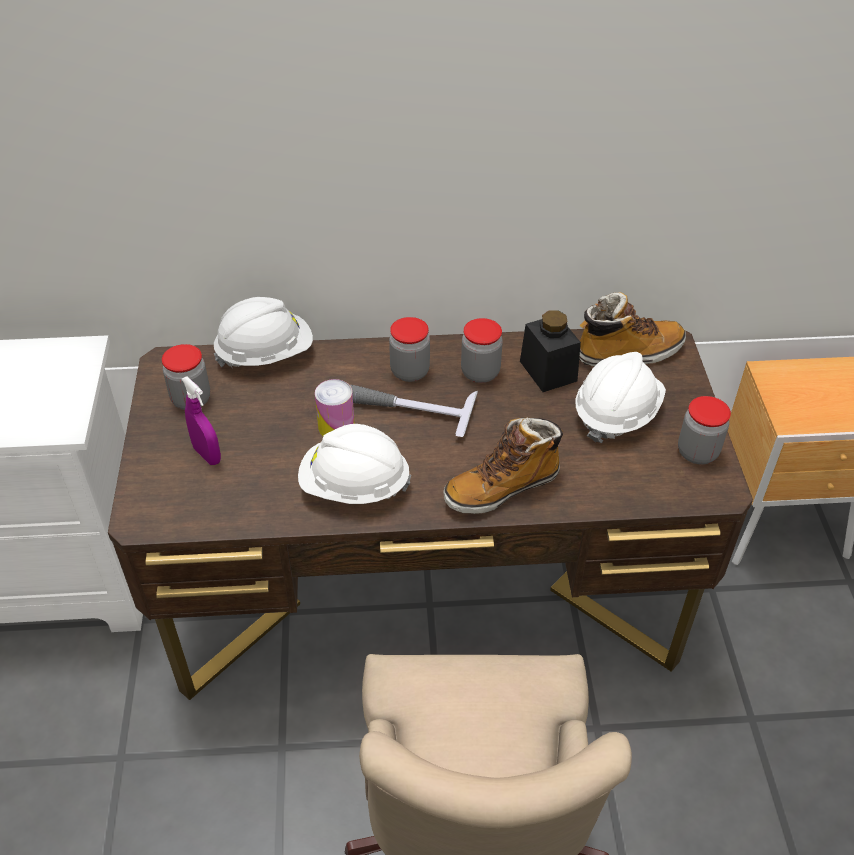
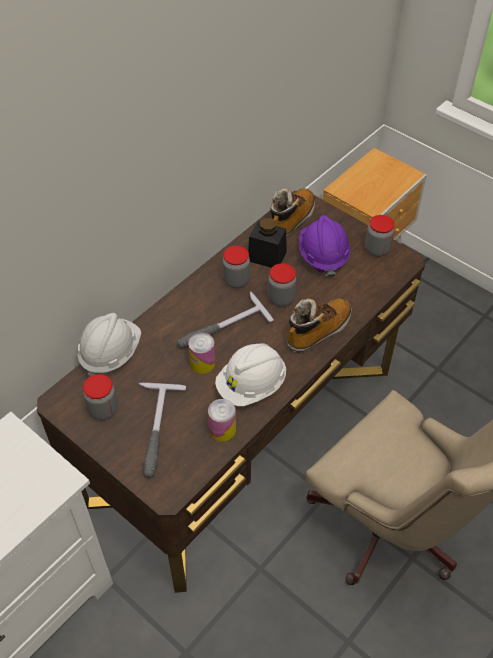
camera: 45 degrees left, 5 degrees up
purple spray bottle [182,376,221,465] -> hammer [139,383,186,478]
jar [389,317,430,382] -> jar moved to [268,263,296,307]
boot [443,417,563,514] -> boot turned 150 degrees counterclockwise [286,298,352,353]
white hard hat [576,352,666,443] -> purple hard hat [299,215,350,277]
none -> can [208,399,236,442]

